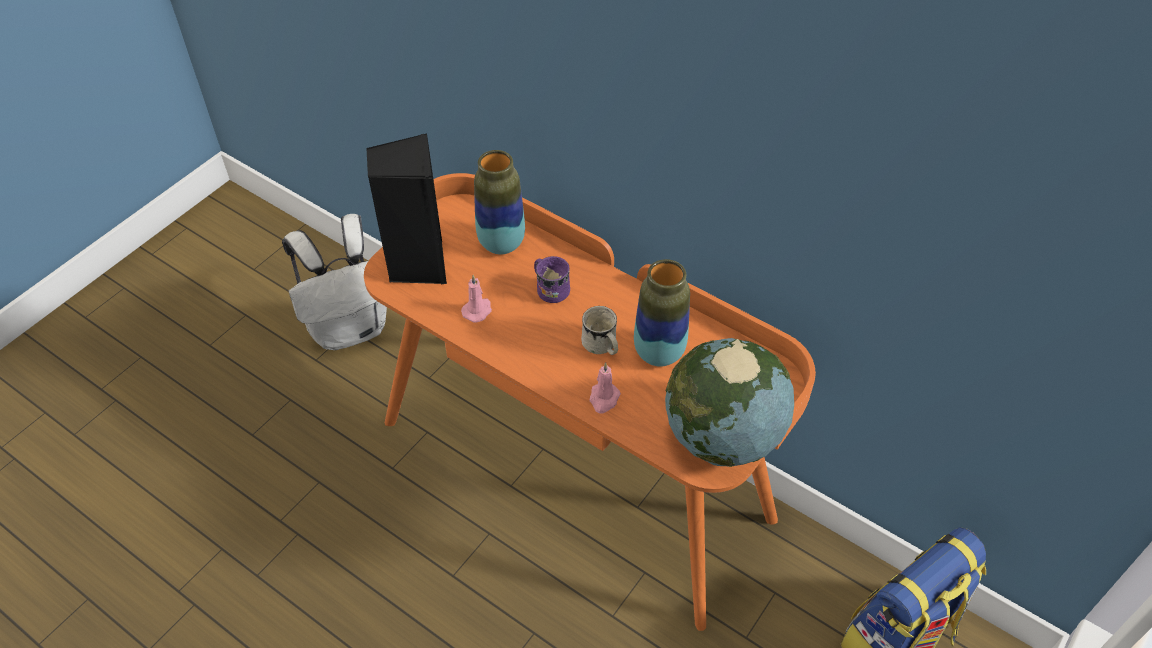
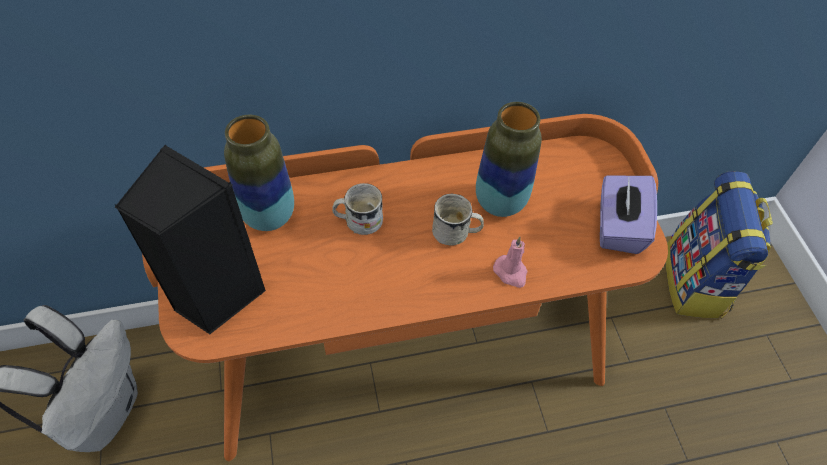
camera: 50 degrees left, 5 degrees up
pink candle [461,275,492,323] -> none
purple mug [534,256,570,303] -> white mug [332,183,383,235]
globe [665,338,794,467] -> purple tissue box [600,176,657,254]

